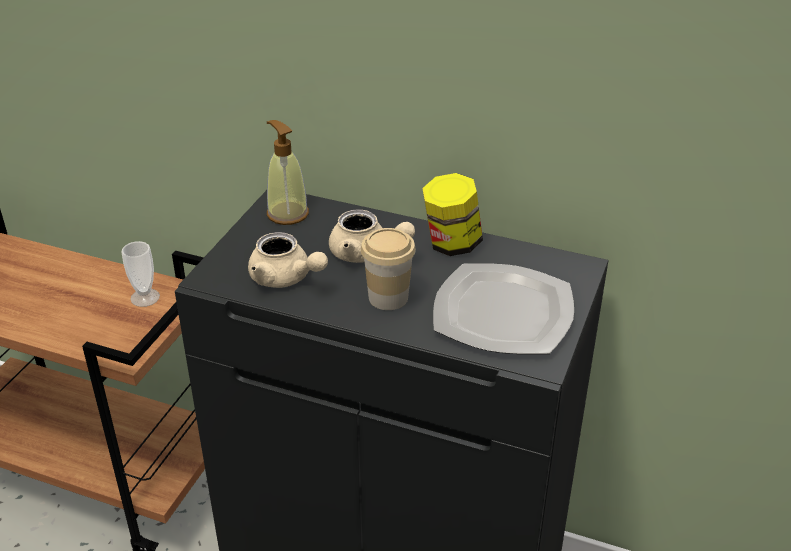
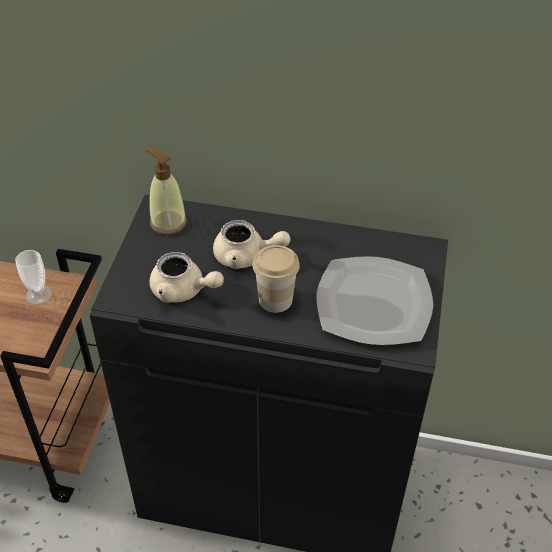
camera: 10 degrees left, 10 degrees up
jar [422,173,483,256] -> none

